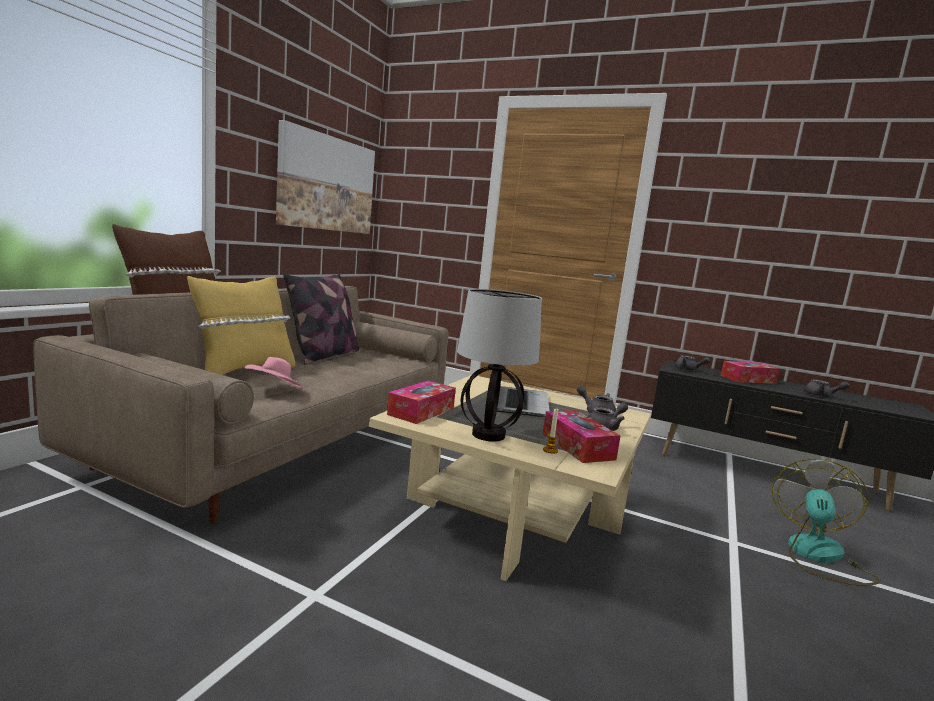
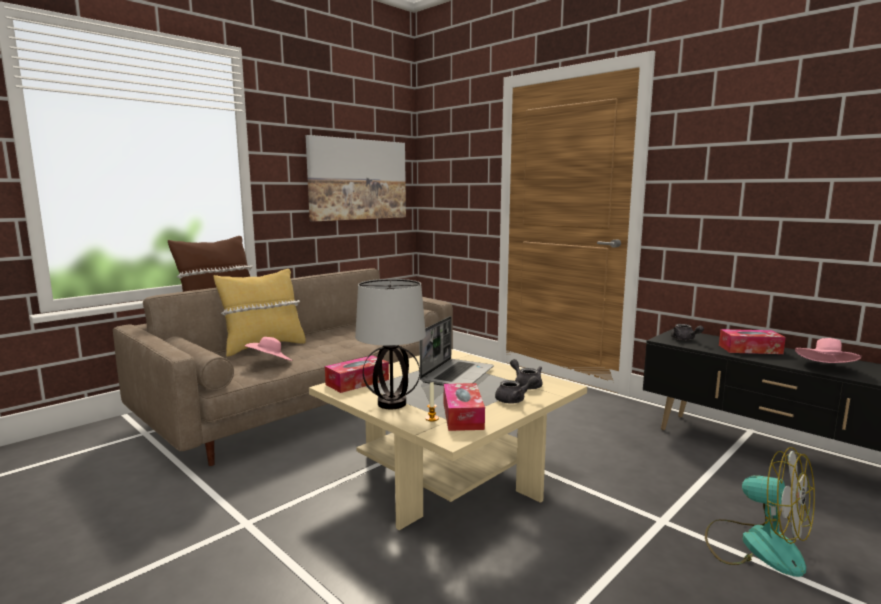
camera: 20 degrees right, 0 degrees up
pillow [283,273,359,365] -> none
fan [772,459,880,586] -> fan turned 90 degrees clockwise [705,447,815,577]
grey teapot [804,379,850,397] -> pink hat [795,338,862,363]

